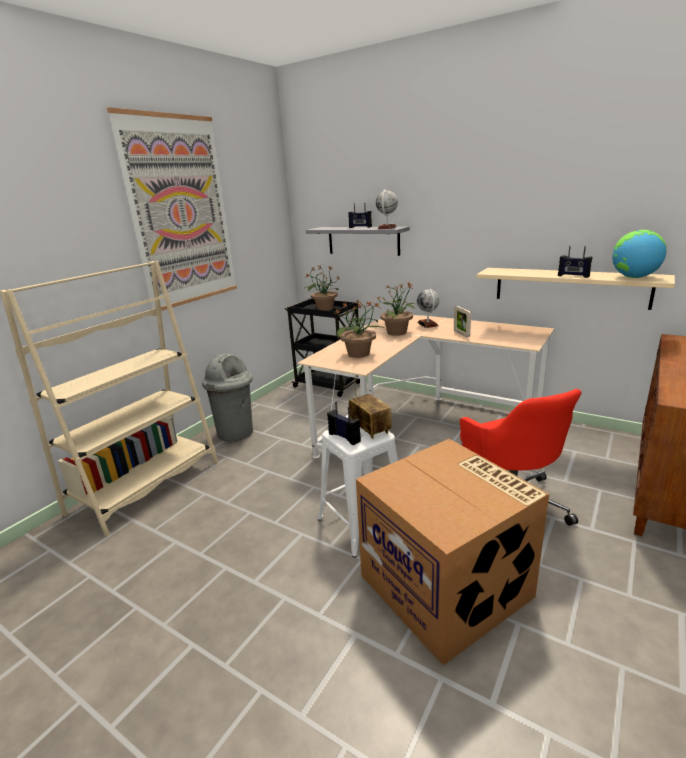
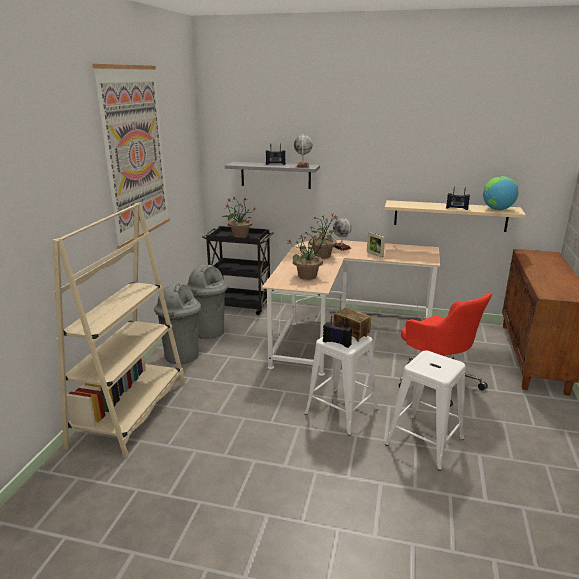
camera: 20 degrees left, 0 degrees up
cardboard box [356,439,549,665] -> white stool [385,351,466,471]
none -> grey trash can [186,265,228,339]

